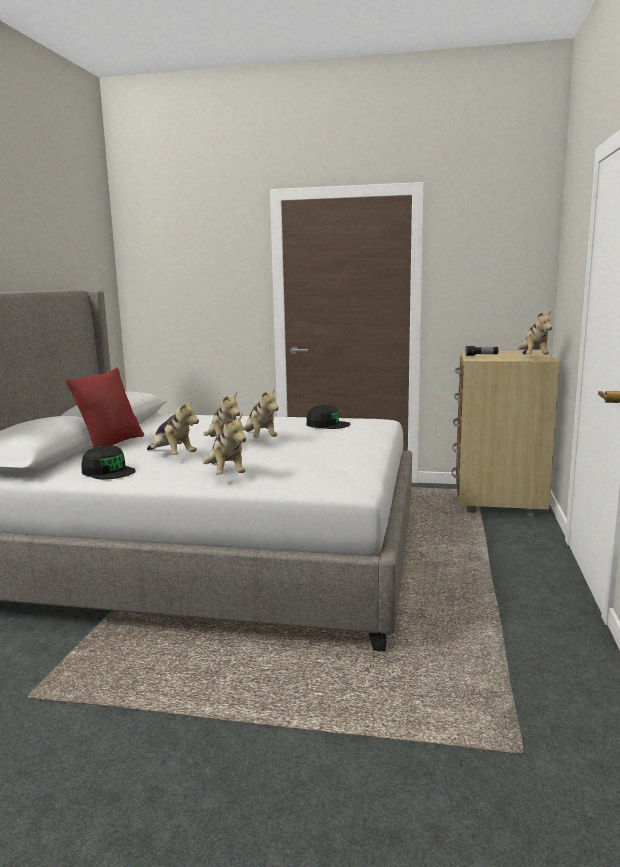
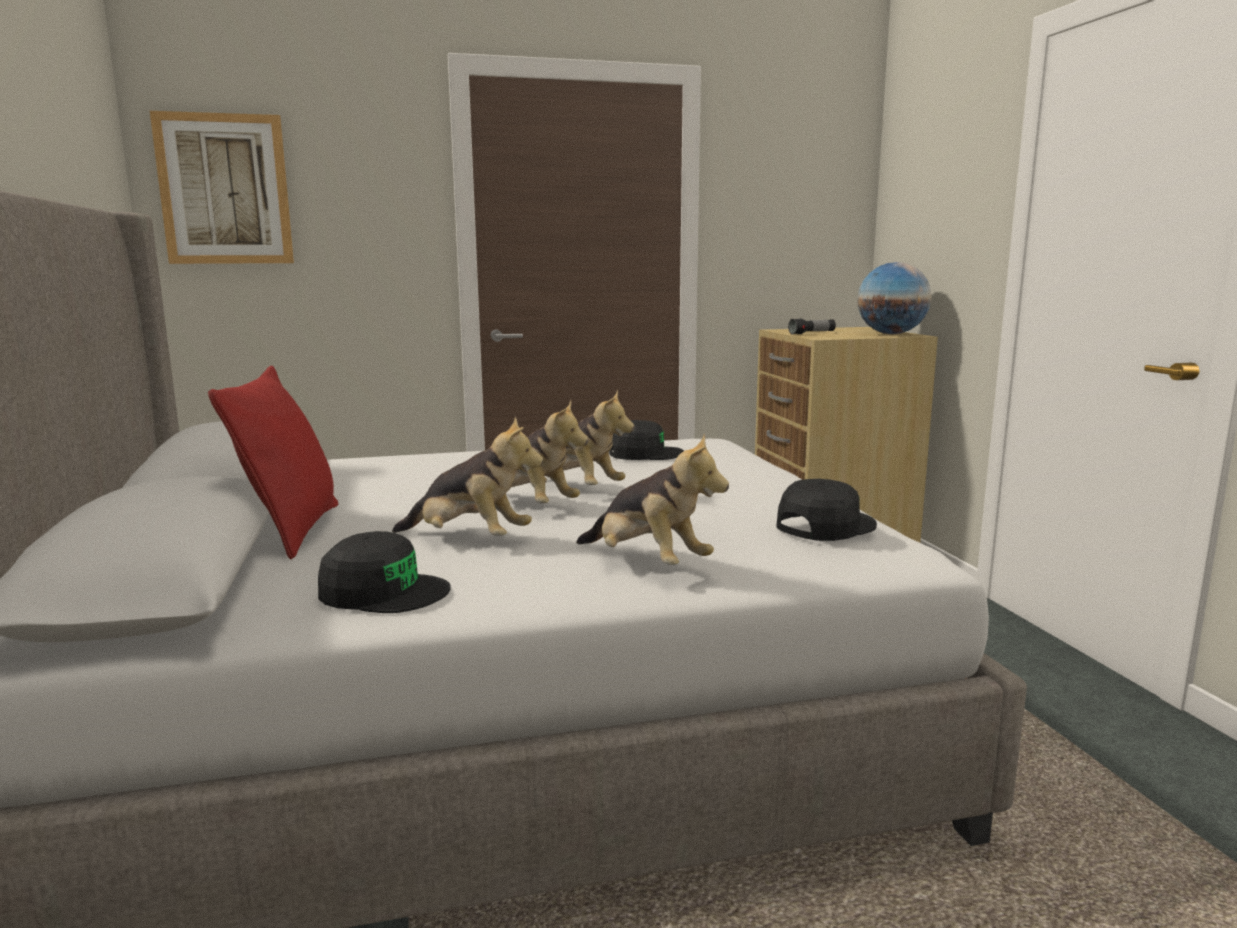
camera: 25 degrees left, 0 degrees up
plush toy [517,311,552,354] -> globe [857,262,931,334]
none -> picture [150,111,294,264]
none -> black cap [776,479,877,541]

